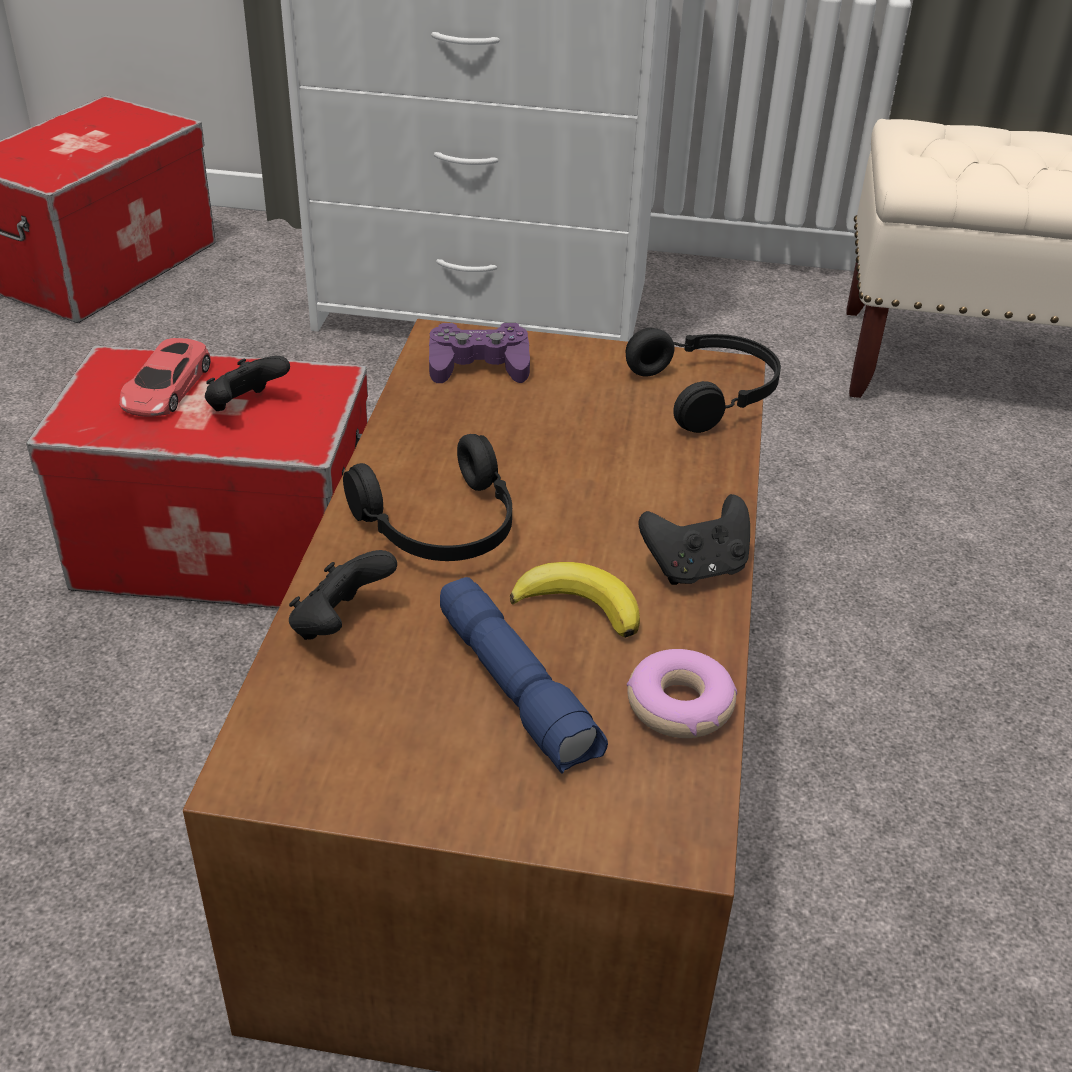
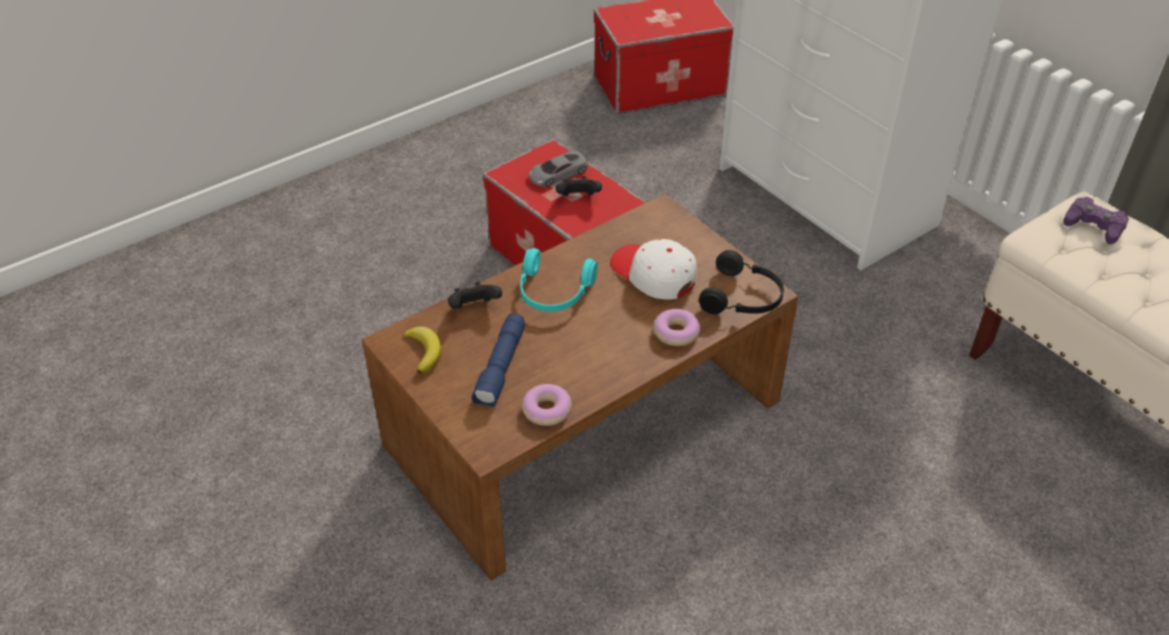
camera: 45 degrees right, 5 degrees up
red toy car [119,338,211,417] -> grey toy car [528,150,588,187]
black headphones [343,434,512,561] -> turquoise headphones [520,248,598,312]
purple game controller [429,322,530,383] -> purple game controller moved to [1063,197,1129,244]
banana [510,562,640,638] -> banana moved to [403,326,442,374]
black game controller [639,494,750,585] -> none
none -> white cap [610,239,697,299]
none -> donut [654,309,700,346]

